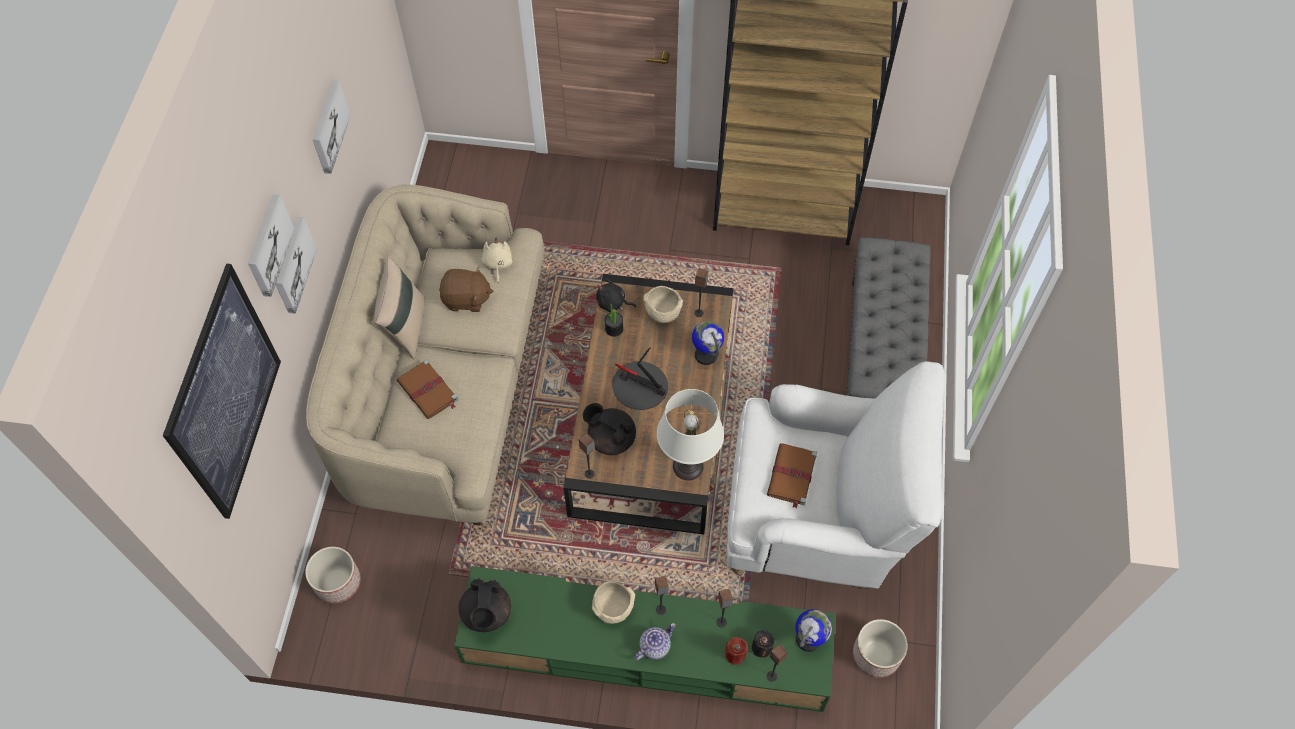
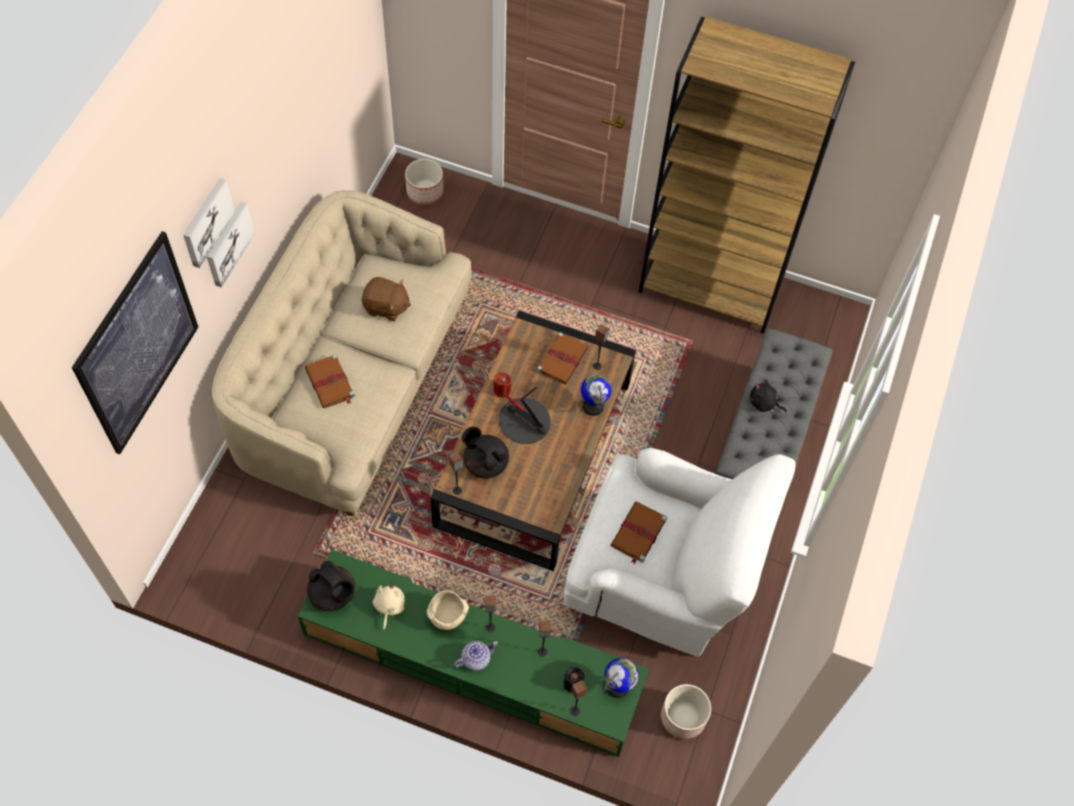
camera: 10 degrees right, 0 degrees up
planter [305,547,361,603] -> planter moved to [405,159,444,205]
picture [312,81,351,174] -> none
beige pillow [374,257,425,359] -> none
black teapot [459,578,511,632] -> black teapot turned 60 degrees counterclockwise [307,560,355,611]
beige plush toy [481,237,513,283] -> beige plush toy moved to [373,582,405,630]
black plush toy [596,279,636,312] -> black plush toy moved to [750,379,787,412]
potted plant [605,304,623,337] -> none
beige bowl [643,286,683,323] -> brown book [537,332,589,385]
white table lamp [657,389,724,480] -> none
red candle [725,637,748,665] -> red candle moved to [494,372,512,397]

